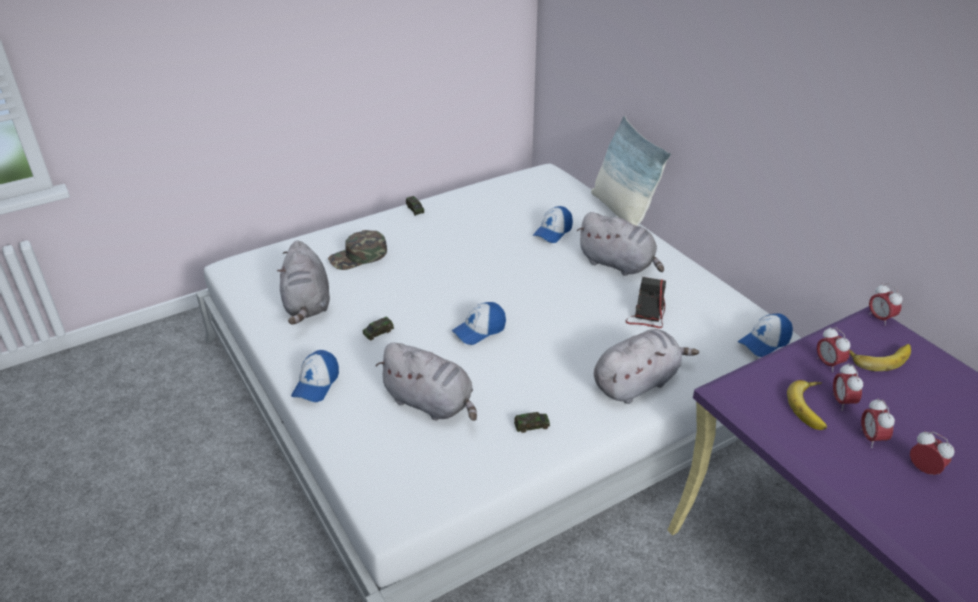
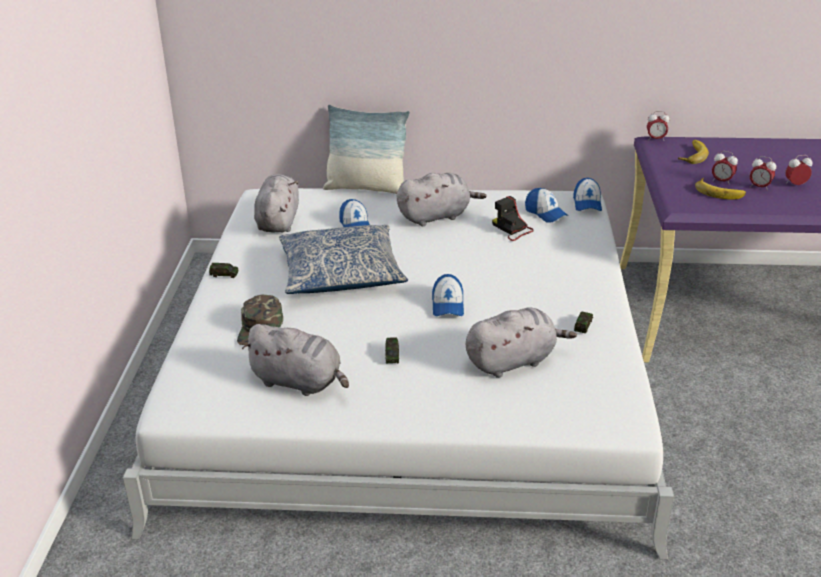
camera: 55 degrees left, 5 degrees down
cap [291,350,339,402] -> cap moved to [525,188,568,223]
grey plush toy [594,329,699,404] -> grey plush toy moved to [254,174,299,233]
alarm clock [817,327,850,372] -> none
none -> pillow [279,225,408,294]

